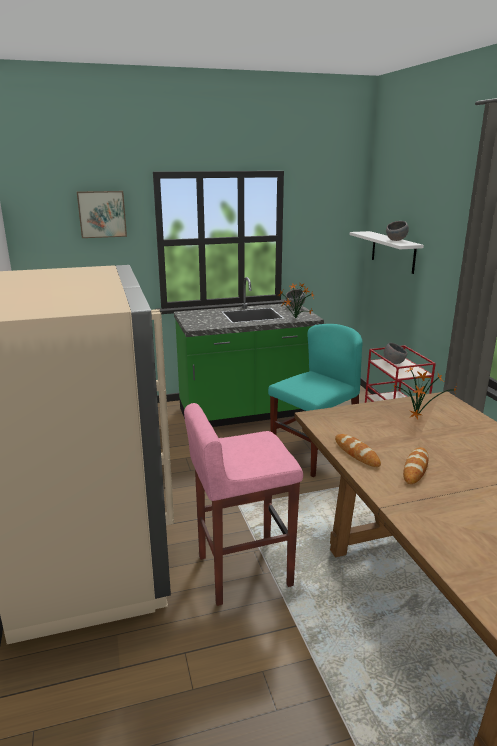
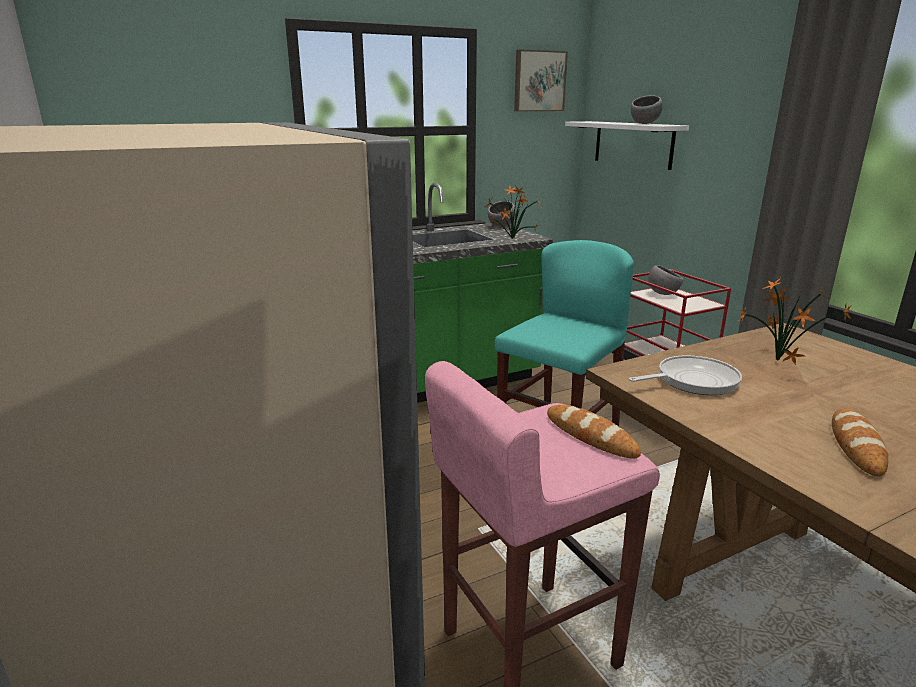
camera: 10 degrees left, 0 degrees up
picture [77,191,127,238] -> picture moved to [514,49,568,111]
bread [335,434,381,467] -> bread moved to [547,405,641,458]
none -> frying pan [629,356,742,395]

